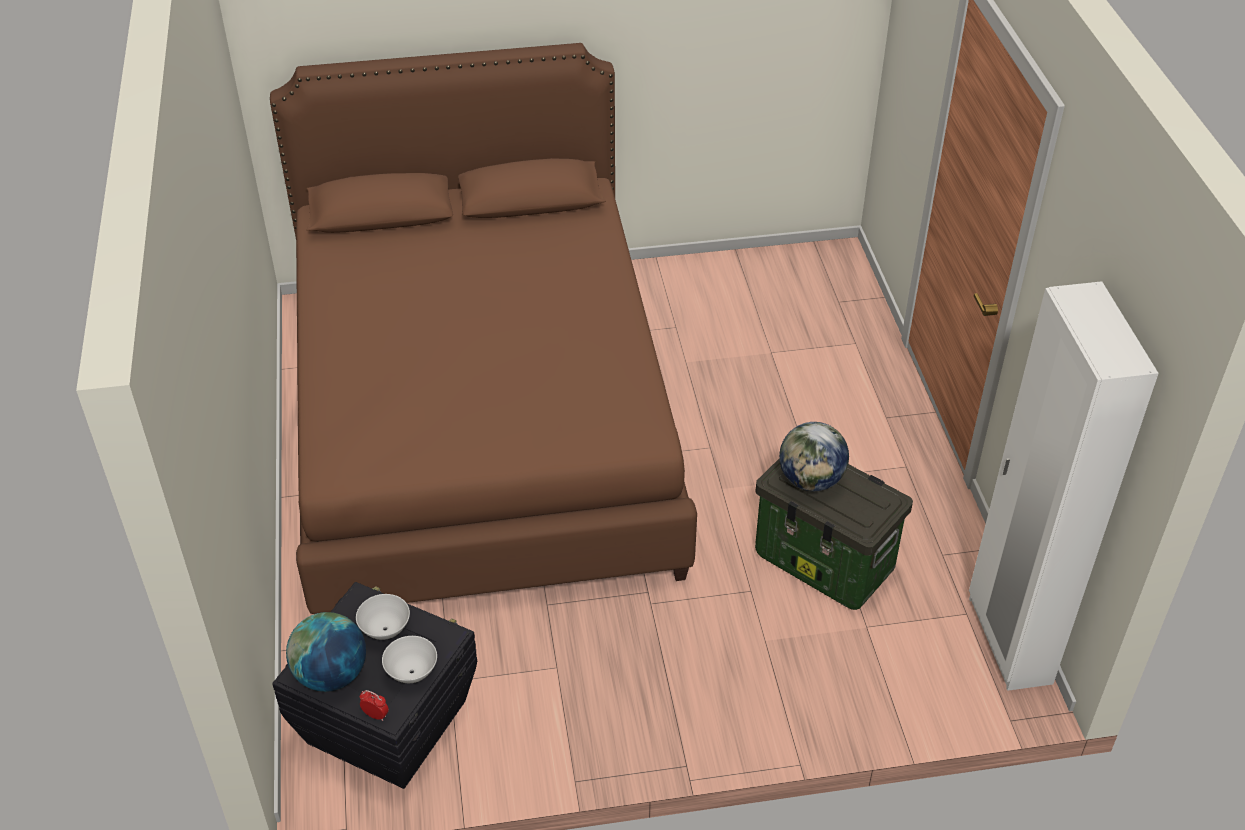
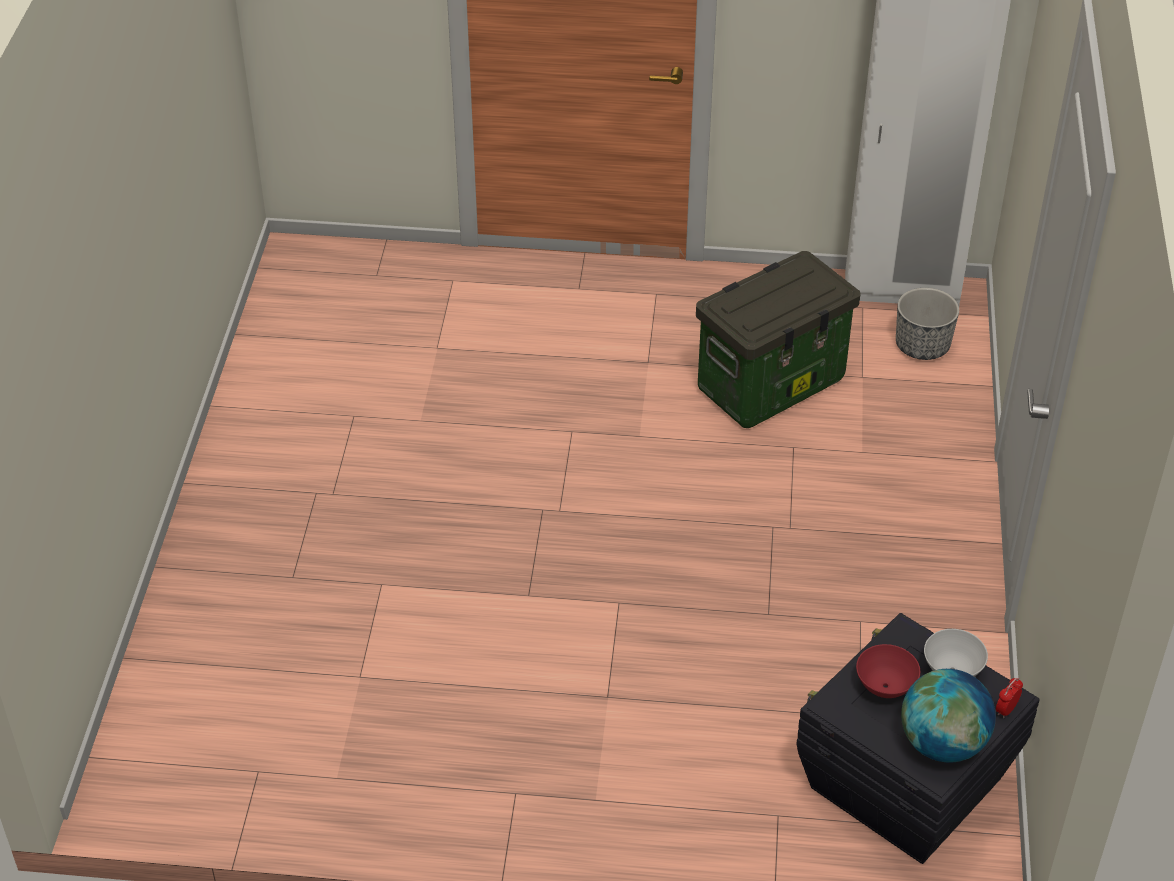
camera: 75 degrees left, 0 degrees up
brown bed [270,43,697,614] -> none
white bowl [356,594,410,640] -> red bowl [856,644,920,698]
globe [779,422,849,491] -> none
none -> planter [896,288,959,360]

